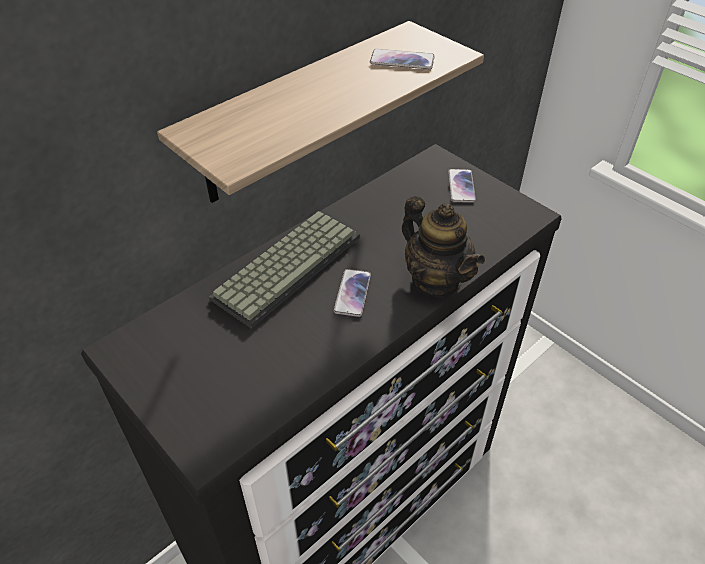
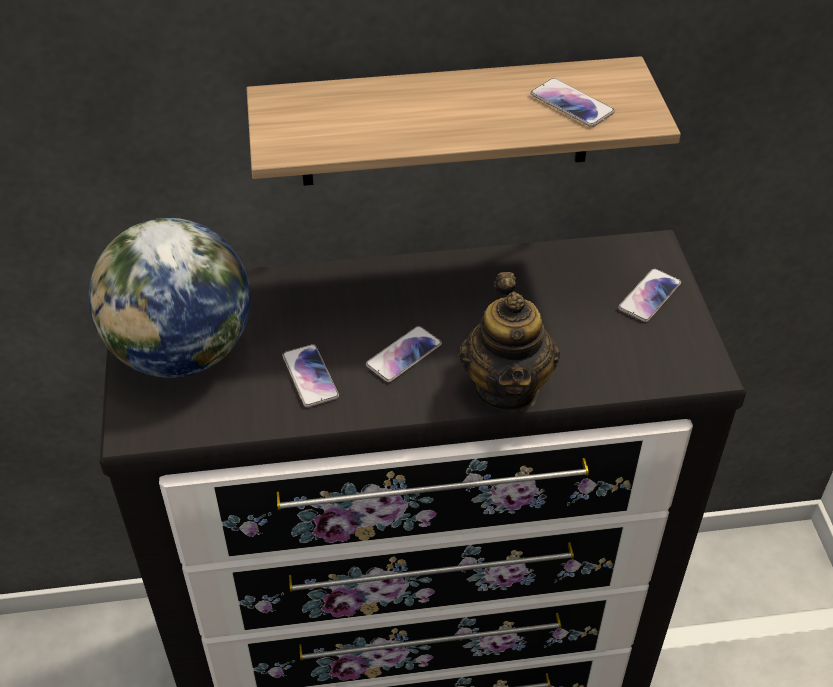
camera: 35 degrees right, 0 degrees up
keyboard [209,211,360,329] -> none
none -> globe [88,218,251,378]
none -> phone [282,344,339,407]

